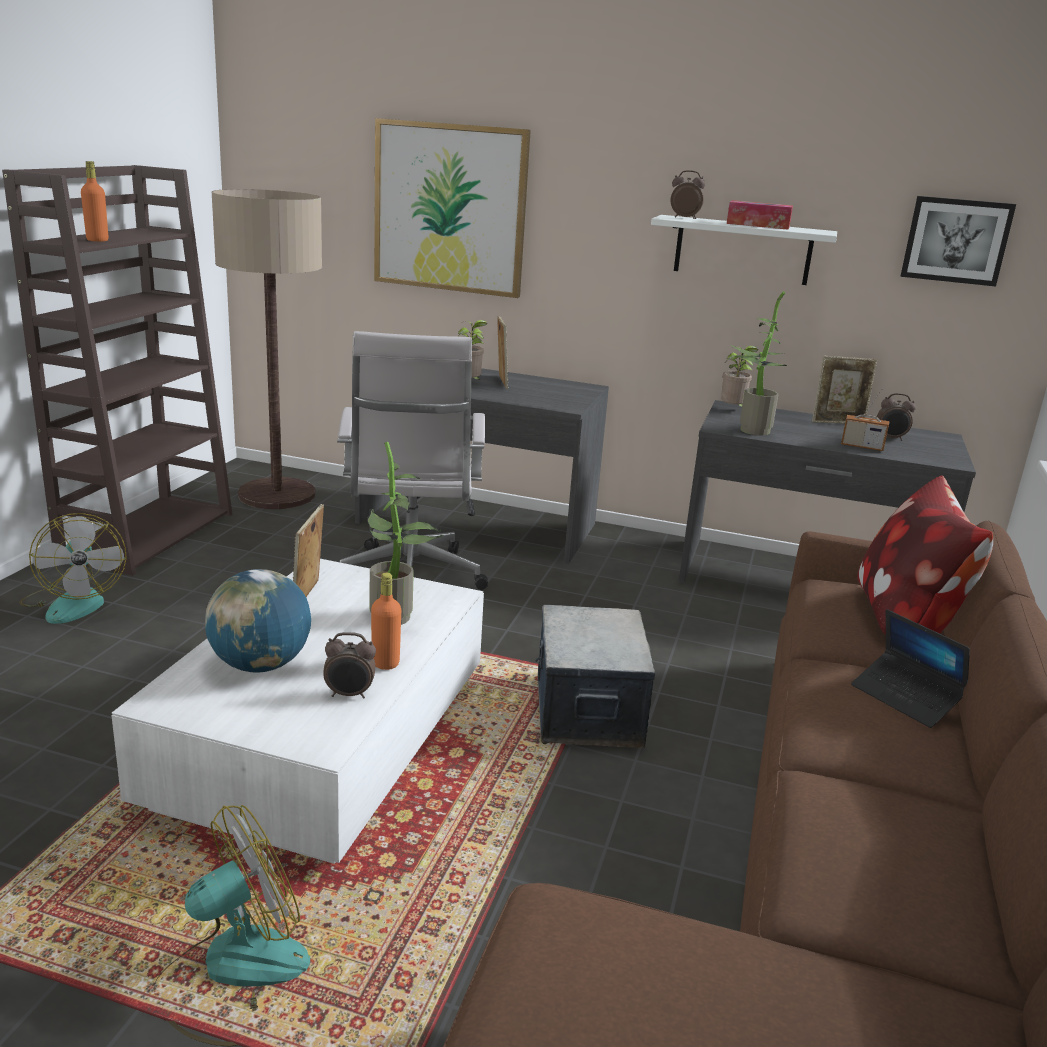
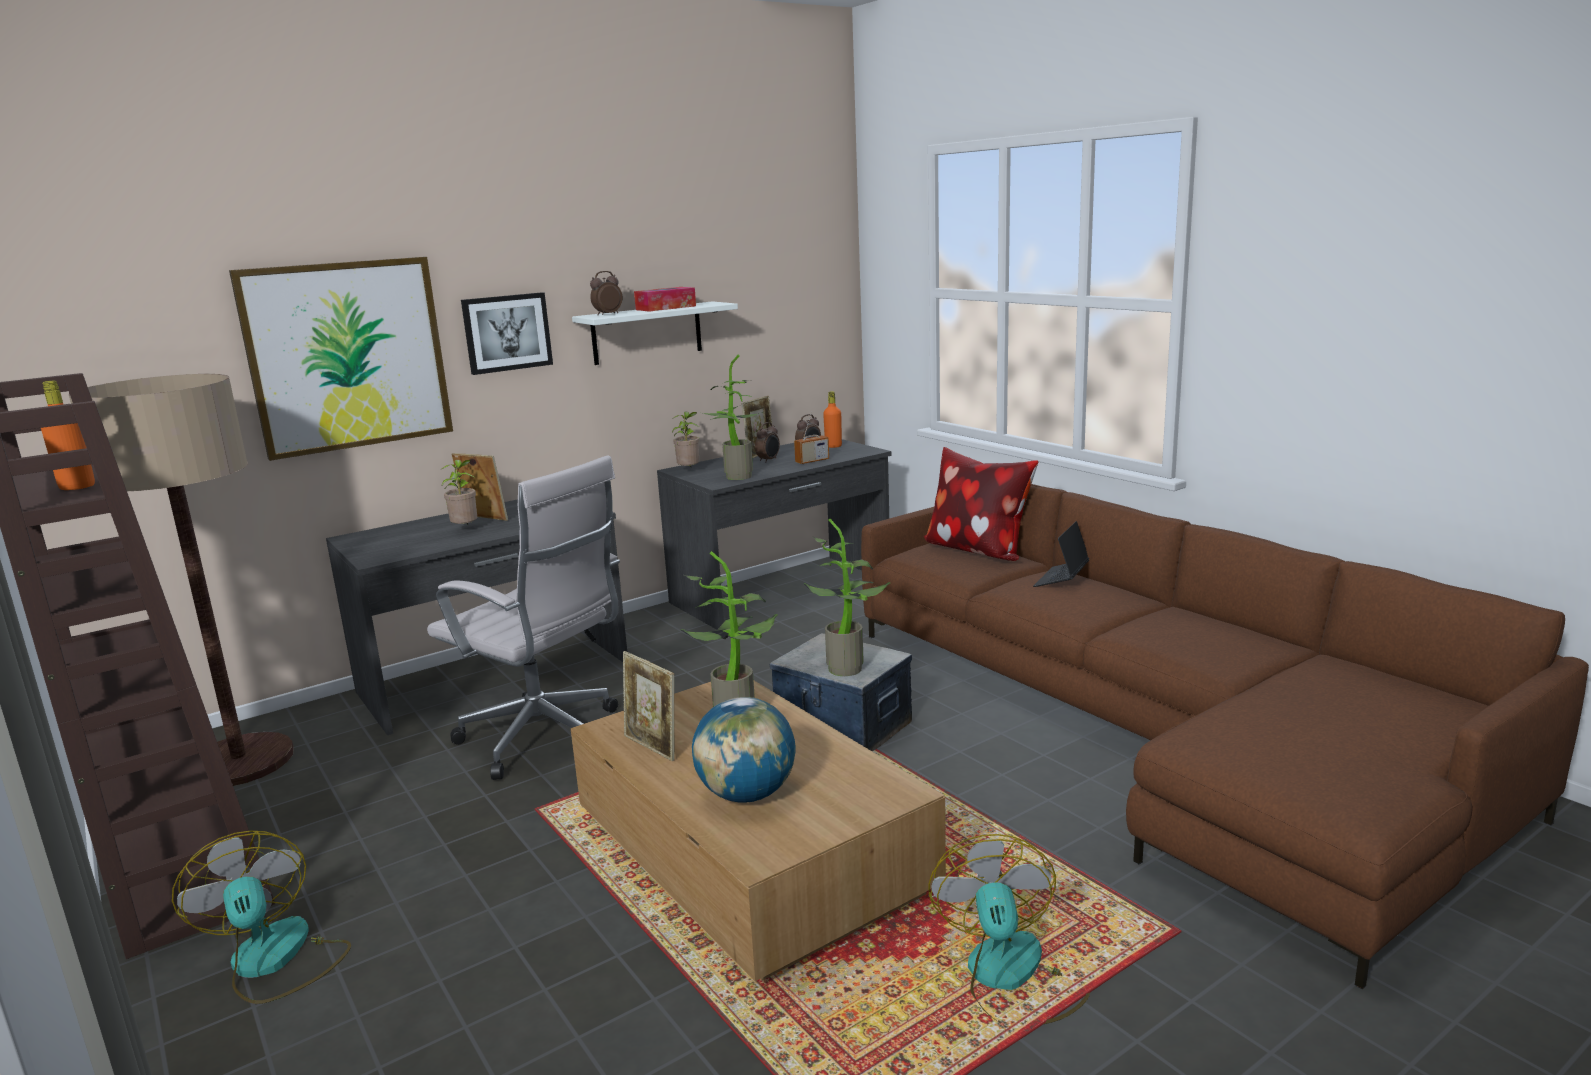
camera: 50 degrees left, 5 degrees down
fan [19,513,127,624] -> fan turned 135 degrees counterclockwise [172,831,351,1004]
white coffee table [111,559,484,864] -> brown coffee table [570,681,946,981]
alarm clock [323,632,376,699] -> alarm clock moved to [755,422,780,462]
orange bottle [371,573,401,670] -> orange bottle moved to [823,391,842,448]
laptop [851,609,970,728] -> laptop turned 120 degrees clockwise [1033,521,1089,587]
picture [901,196,1016,287] -> picture moved to [461,292,553,375]
none -> potted plant [804,519,890,676]

